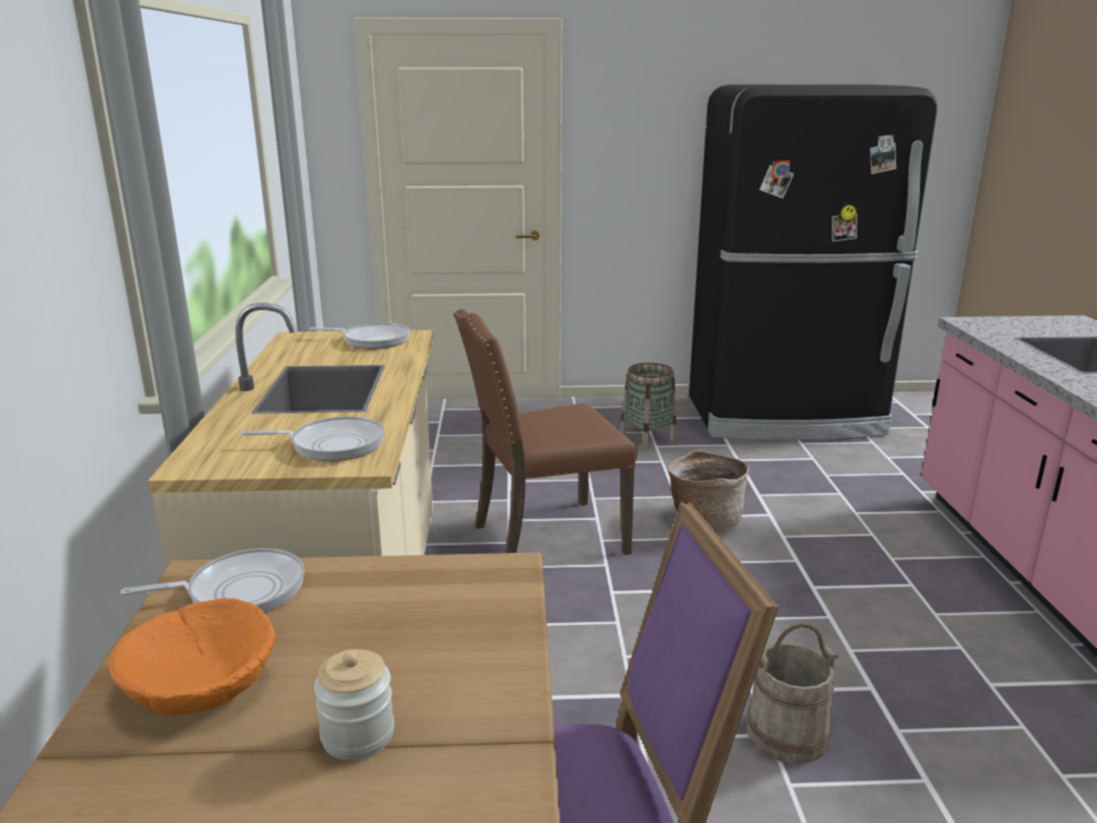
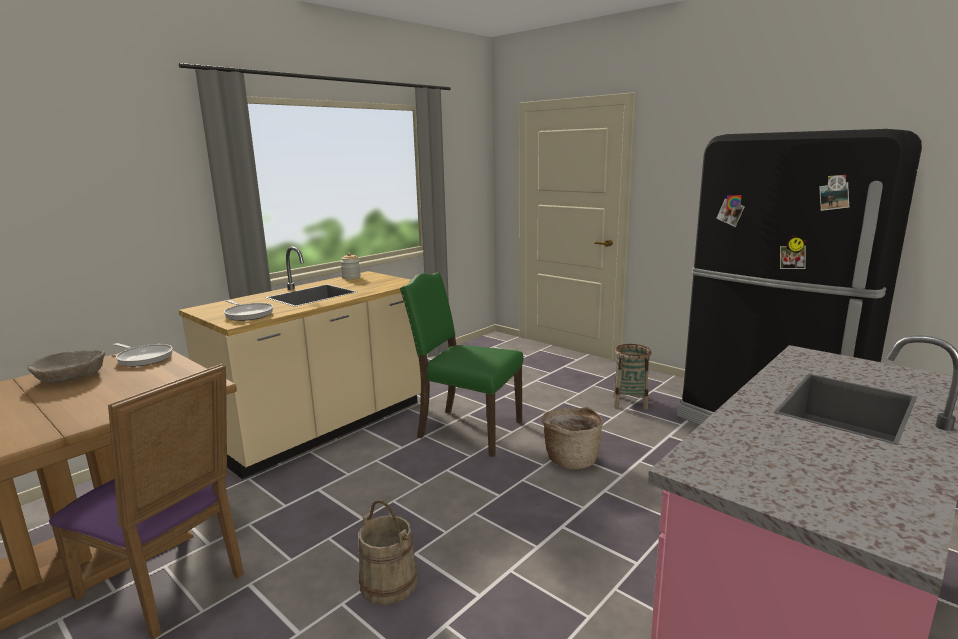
camera: 45 degrees right, 5 degrees down
orange bowl [109,598,275,716] -> beige bowl [28,350,105,384]
frying pan [310,323,410,349] -> none
jar [314,649,394,760] -> jar moved to [340,253,361,279]
brown chair [453,309,637,555] -> green chair [400,272,524,457]

